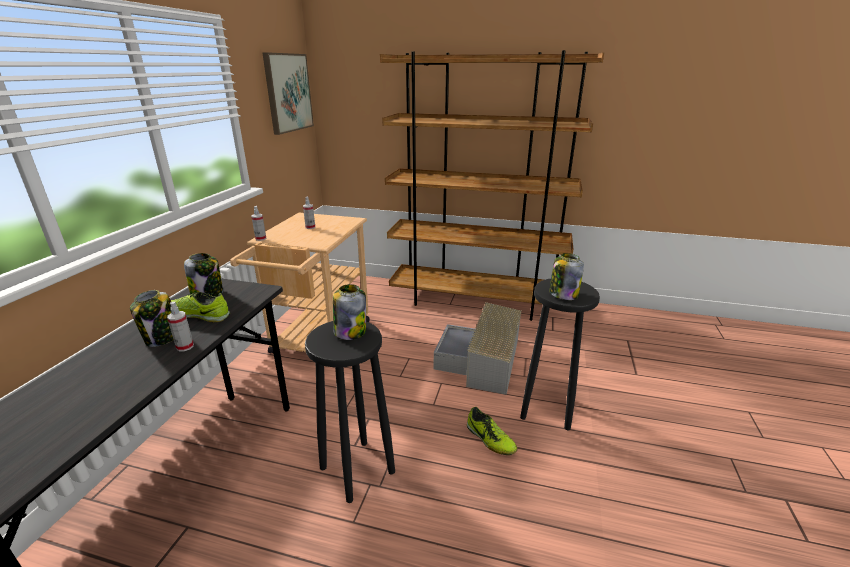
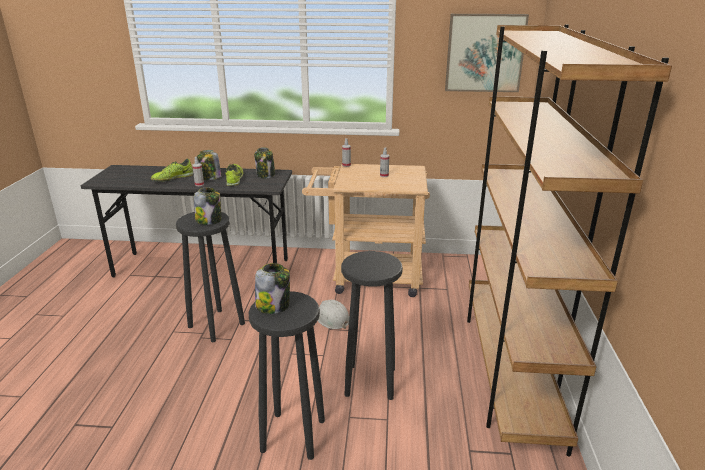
camera: 80 degrees right, 0 degrees up
grey storage box [434,302,522,395] -> black stool [341,251,403,400]
shoe [467,407,517,455] -> shoe moved to [151,158,193,181]
none -> white hard hat [318,300,349,329]

